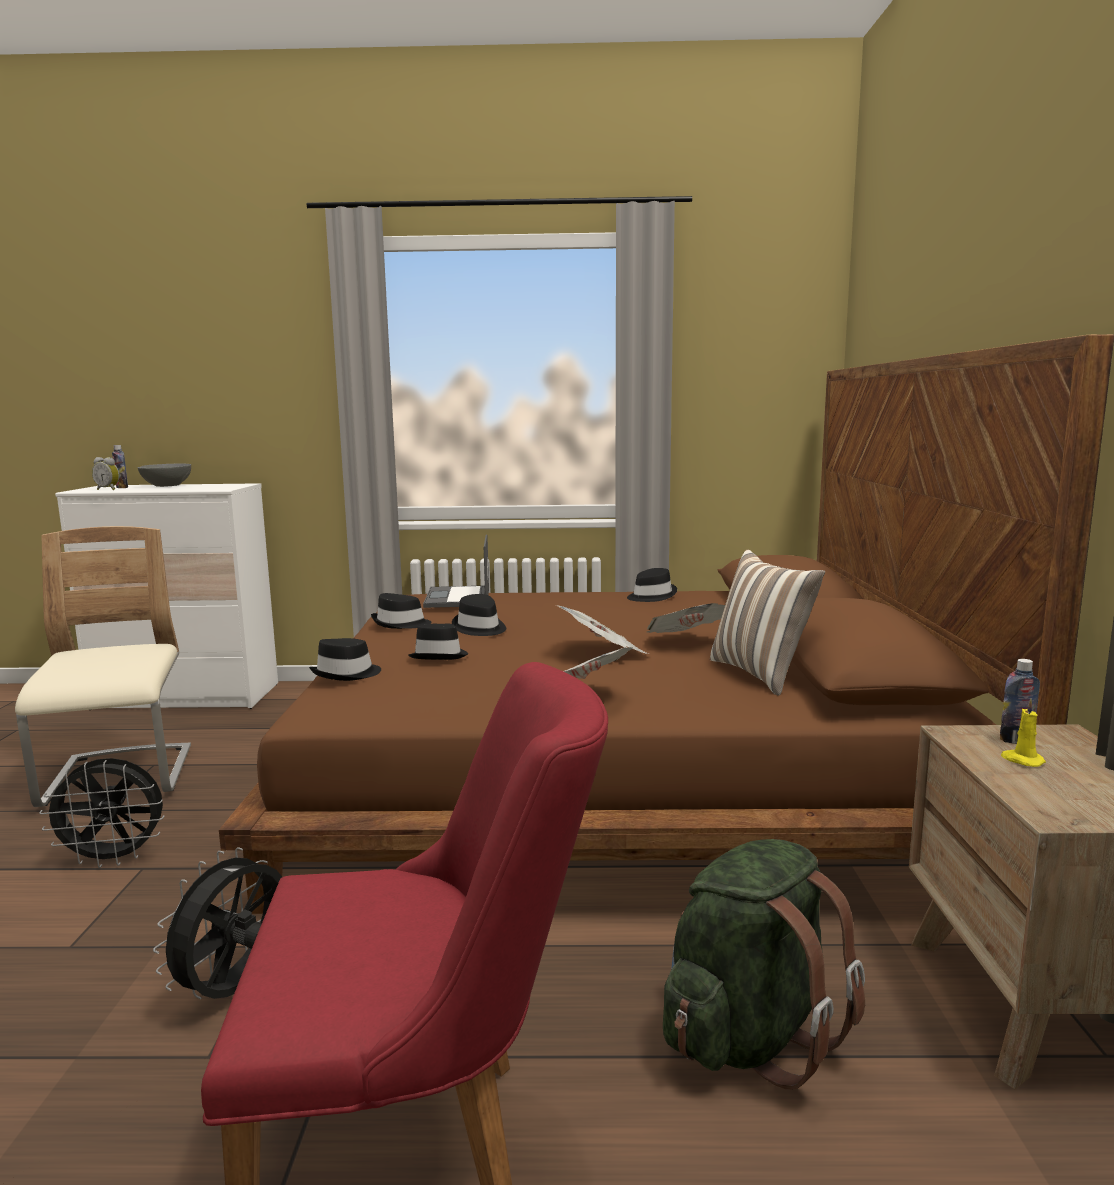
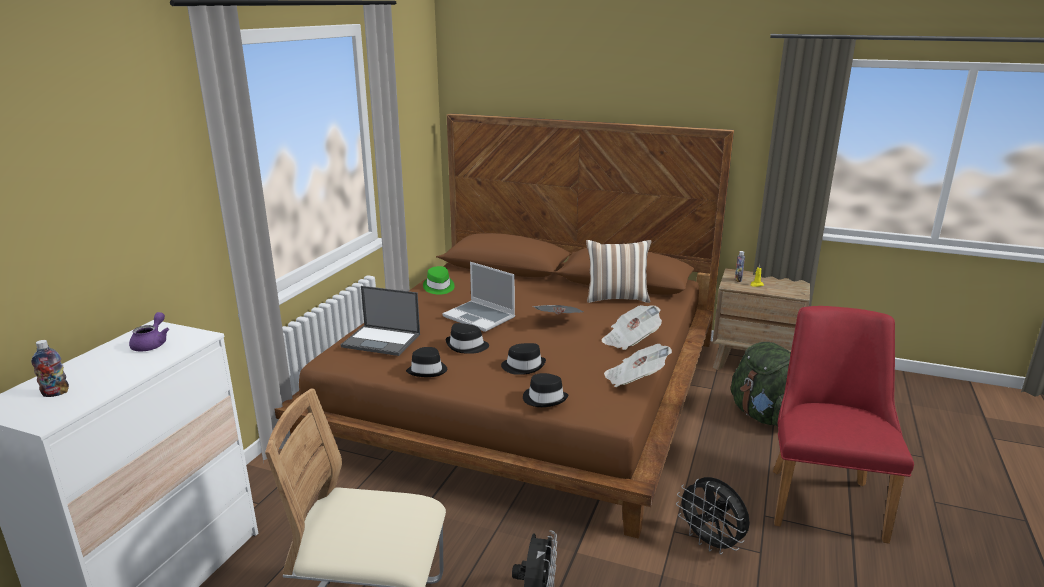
camera: 70 degrees left, 10 degrees up
alarm clock [92,457,119,490] -> none
grey bowl [137,464,191,487] -> none
black hat [627,568,677,602] -> green hat [423,266,455,295]
newspaper [647,603,725,633] -> newspaper moved to [604,344,672,387]
none -> purple teapot [129,312,169,352]
none -> laptop [442,262,515,332]

